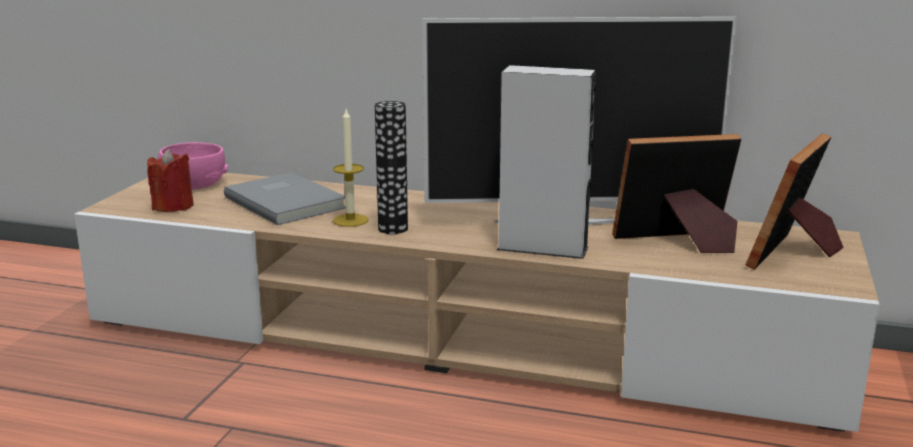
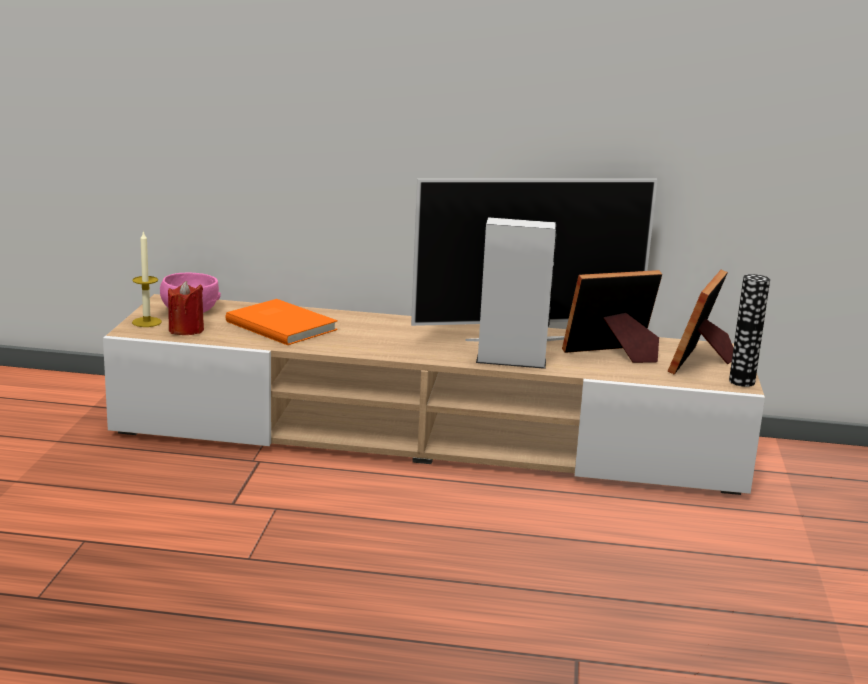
camera: 10 degrees left, 0 degrees up
grey book [224,172,346,225] -> orange book [225,299,338,345]
candle [333,109,369,227] -> candle moved to [132,231,162,327]
vase [375,101,408,234] -> vase moved to [729,274,770,387]

